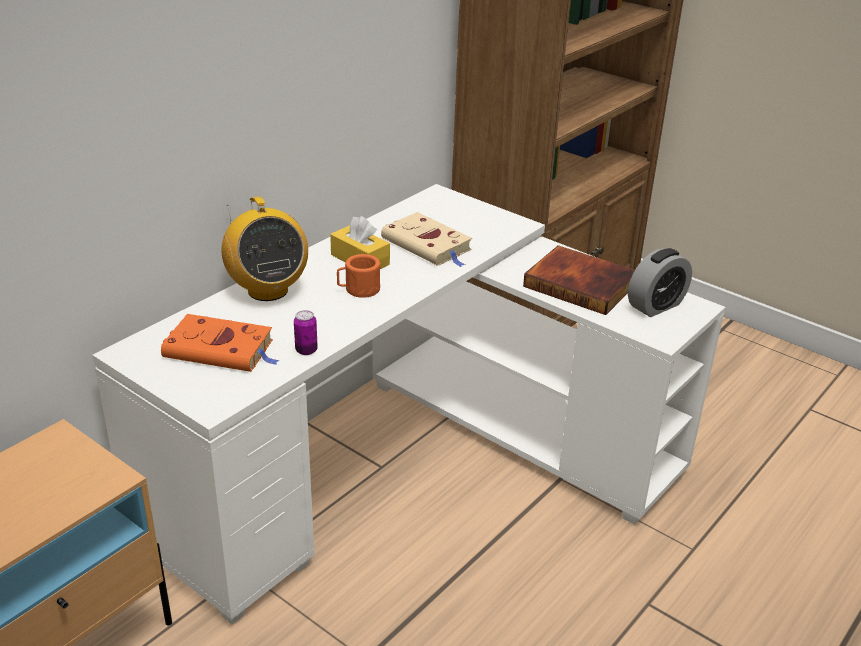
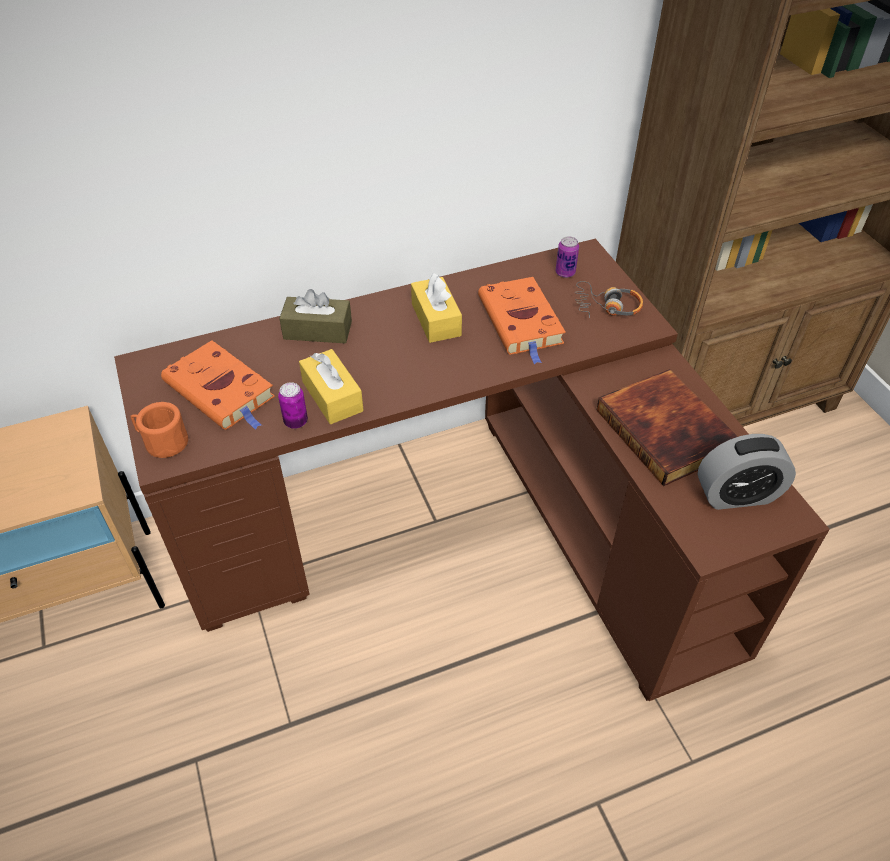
camera: 30 degrees right, 15 degrees up
white desk [92,184,725,624] -> brown desk [114,239,830,701]
radio [221,197,308,301] -> brown tissue box [279,289,352,344]
orange mug [337,254,380,298] -> orange mug moved to [130,402,188,458]
beige book [381,212,472,267] -> orange book [478,277,566,364]
none -> yellow tissue box [299,349,364,424]
none -> can [556,236,579,278]
none -> headphones [574,281,643,318]

